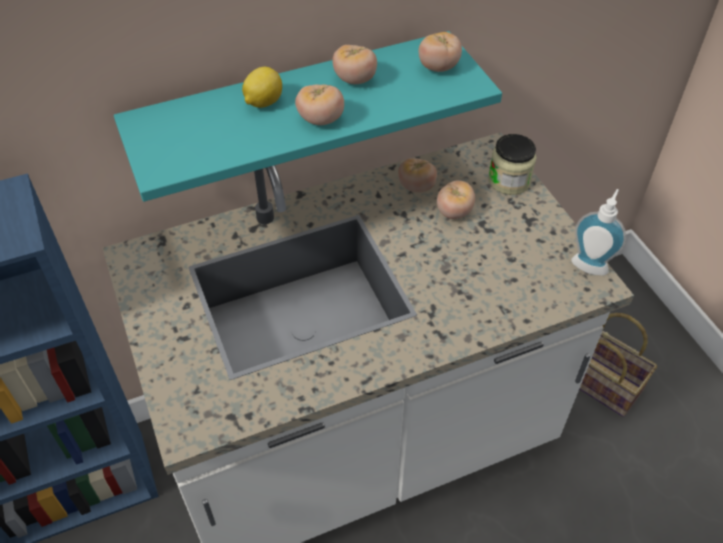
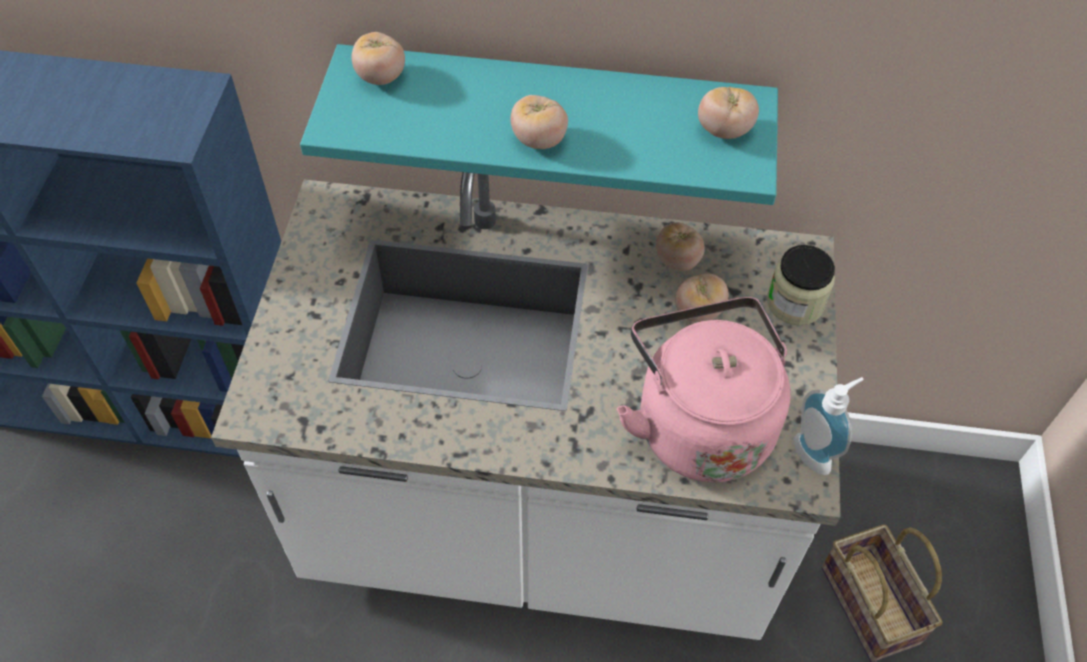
camera: 30 degrees right, 5 degrees up
lemon [242,67,282,108] -> none
tomato [332,45,377,84] -> tomato moved to [351,32,405,85]
none -> pink kettle [617,297,791,482]

